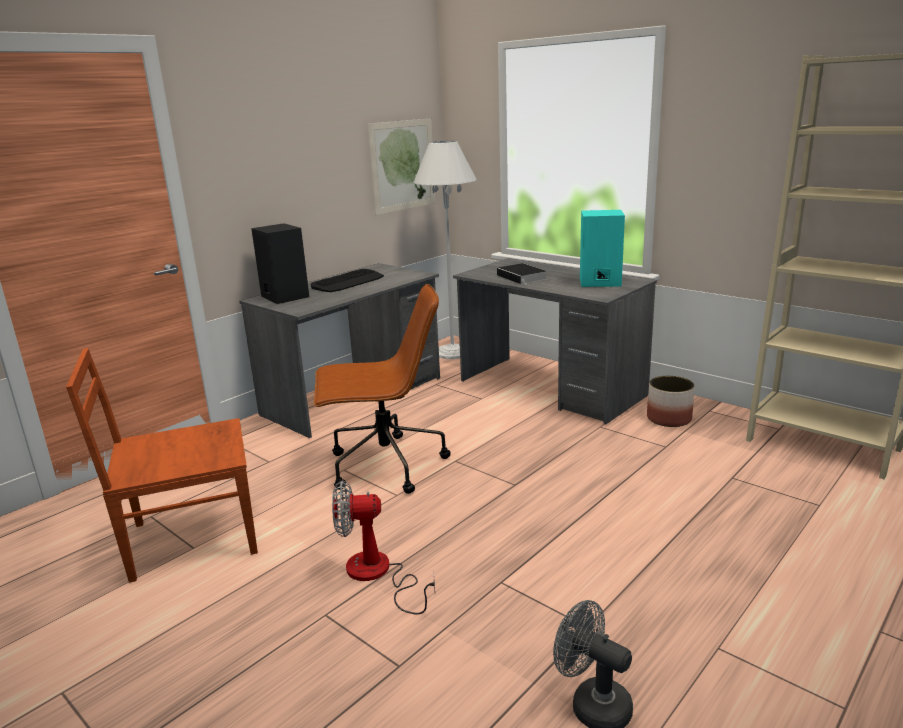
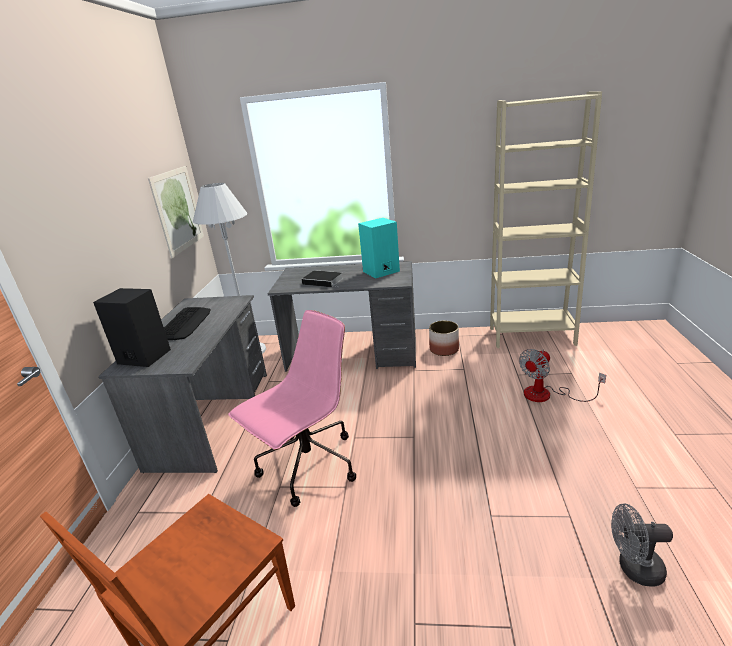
camera: 35 degrees left, 5 degrees up
brown office chair [314,284,451,494] -> pink office chair [228,310,356,507]
fan [332,480,435,614] -> fan moved to [519,349,606,402]

